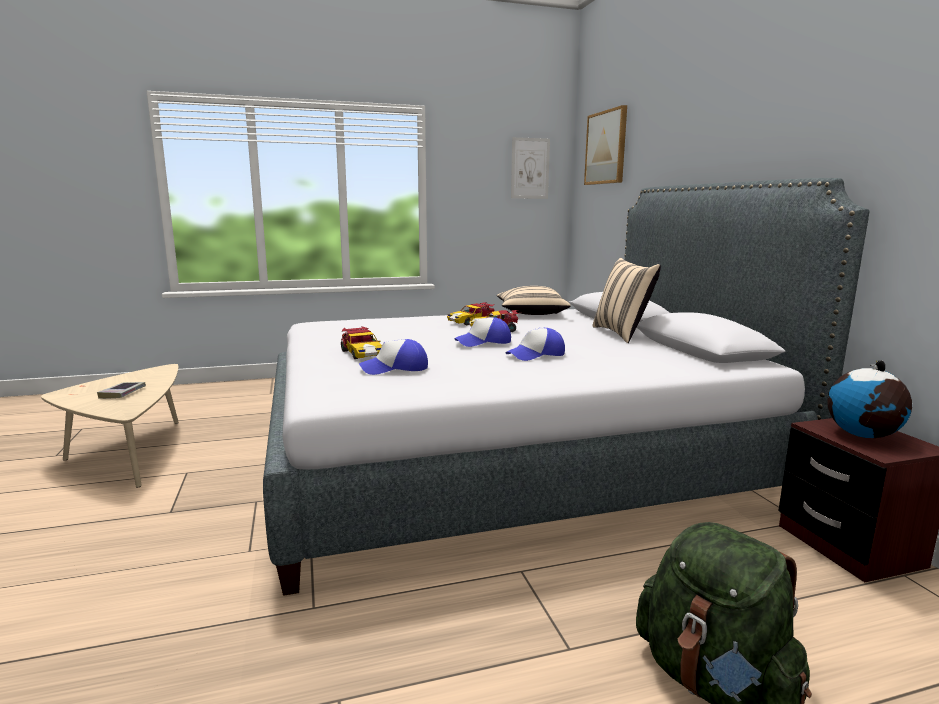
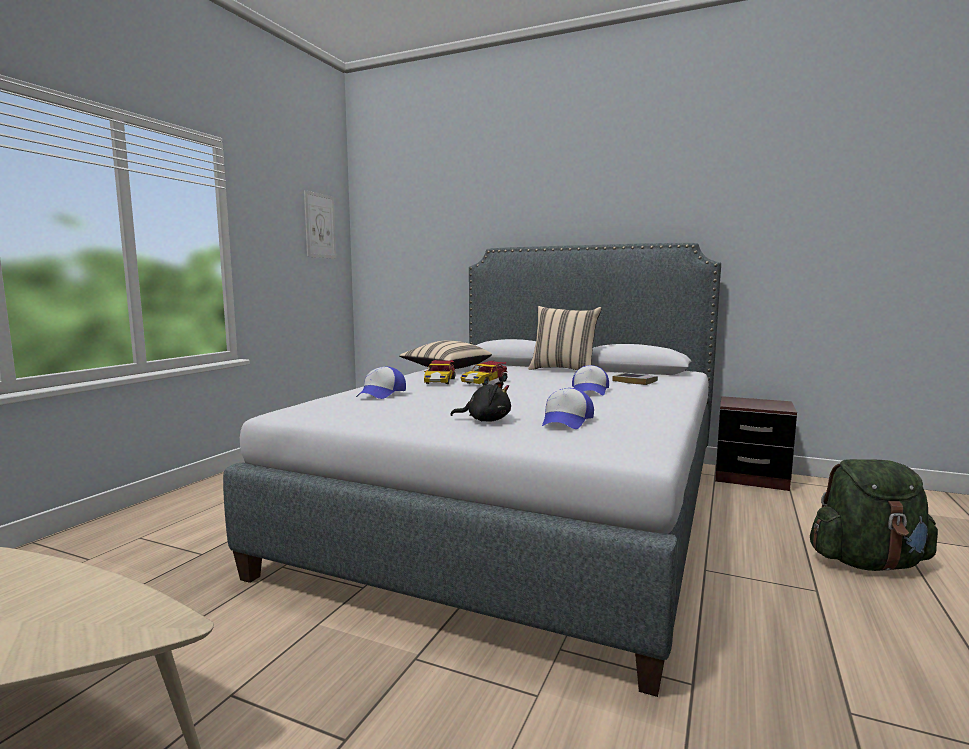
camera: 50 degrees left, 5 degrees down
book [97,382,146,399] -> book moved to [612,373,658,385]
toy car [341,326,382,359] -> black plush toy [451,381,511,422]
cap [454,317,511,347] -> cap moved to [356,367,406,399]
picture [584,105,627,185] -> none
globe [827,360,912,438] -> none

